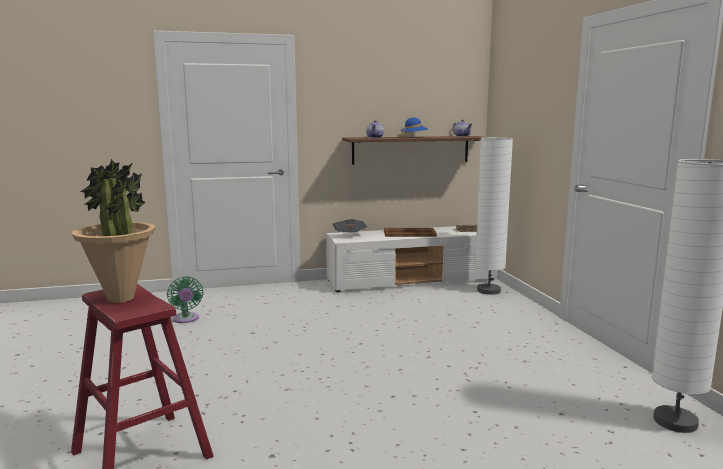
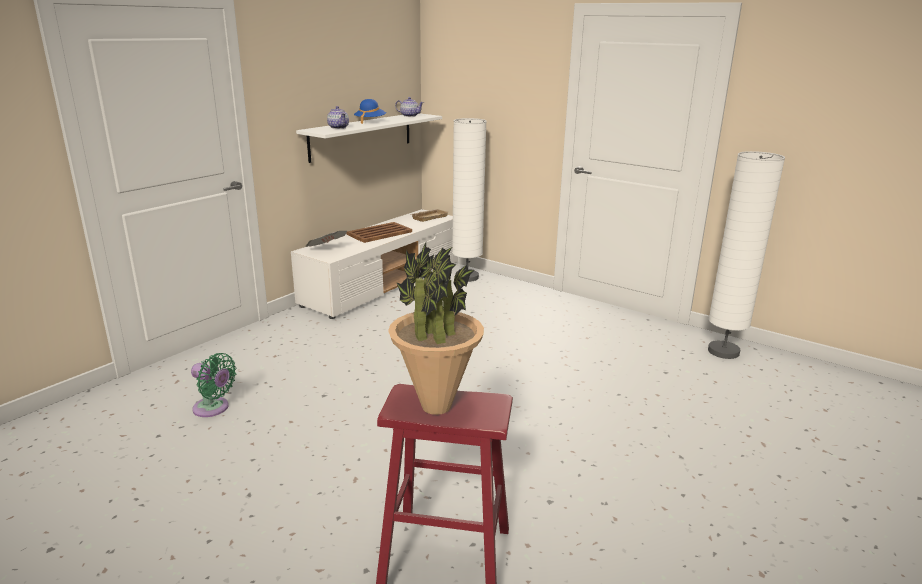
camera: 40 degrees left, 10 degrees up
brown shelf [342,136,485,165] -> white shelf [296,113,442,163]

